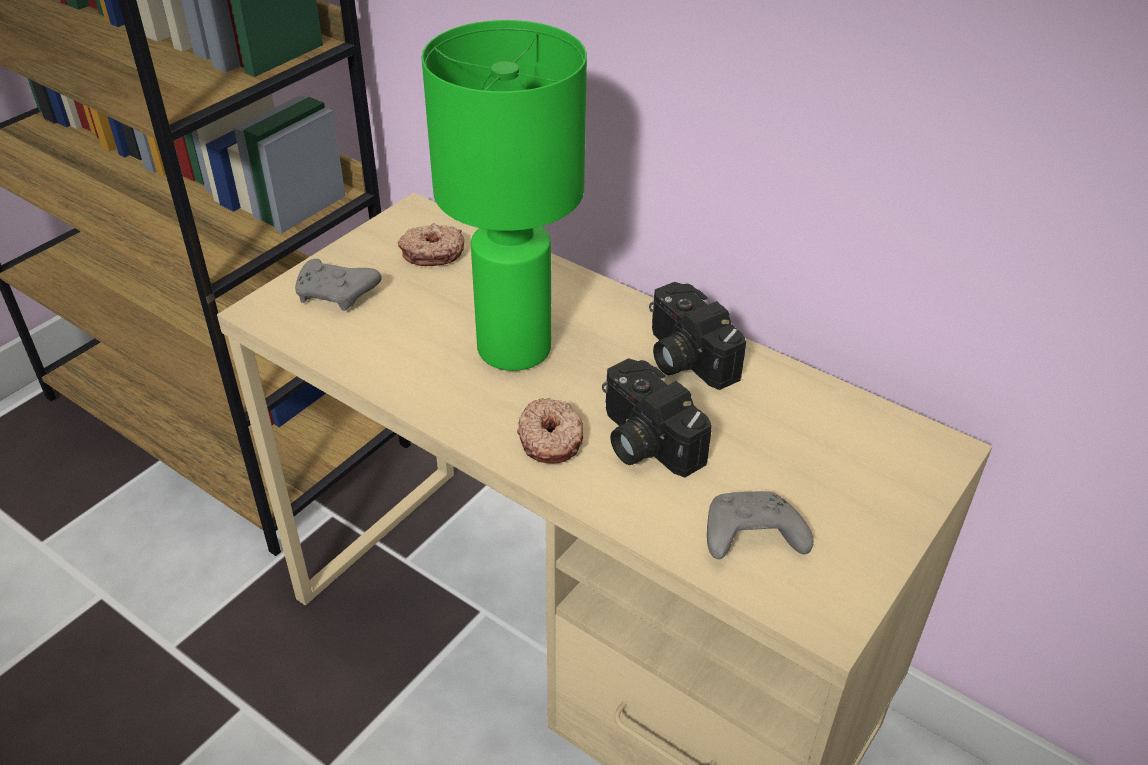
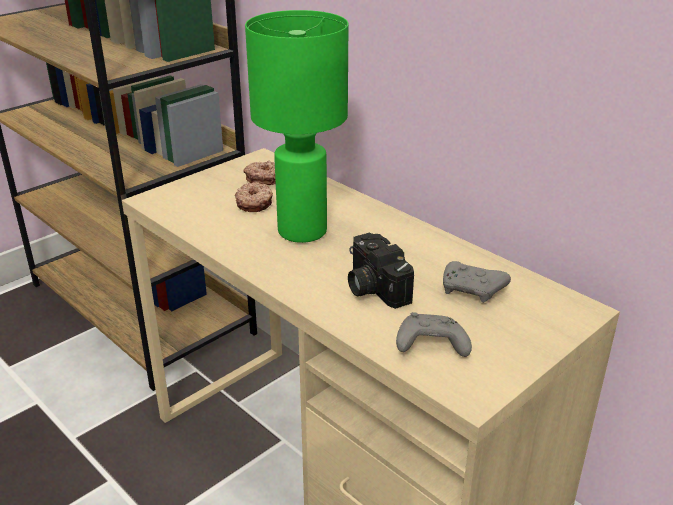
camera: 10 degrees right, 10 degrees down
grey game controller [295,259,382,311] -> grey game controller moved to [443,261,511,303]
donut [517,398,583,463] -> donut moved to [235,182,273,212]
camera [649,282,746,390] -> none

